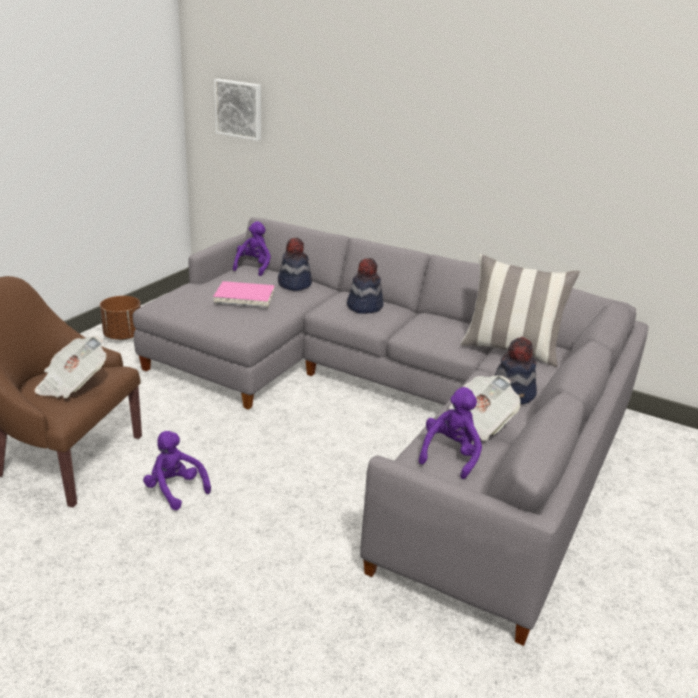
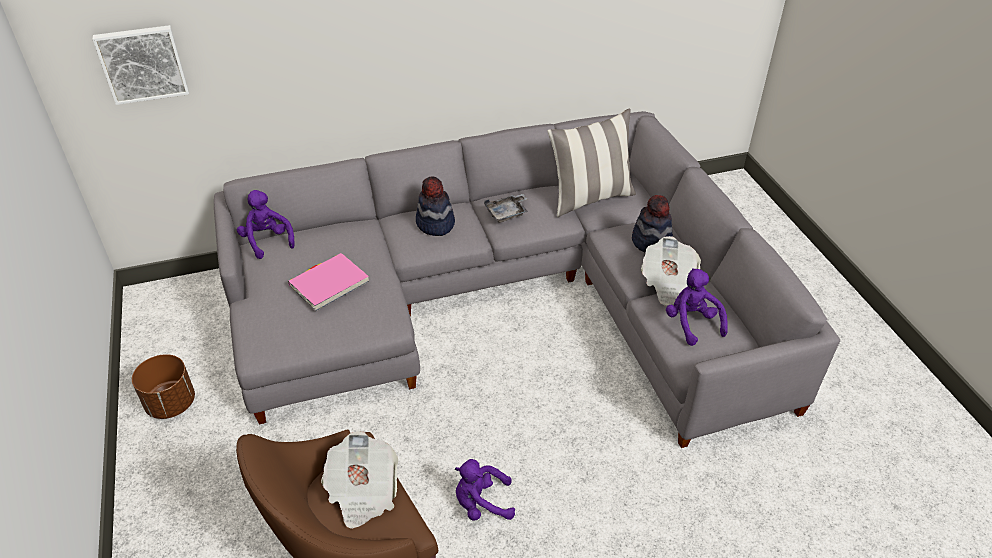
camera: 45 degrees left, 15 degrees up
hat [278,237,312,291] -> none
none -> grey tray [484,194,528,223]

